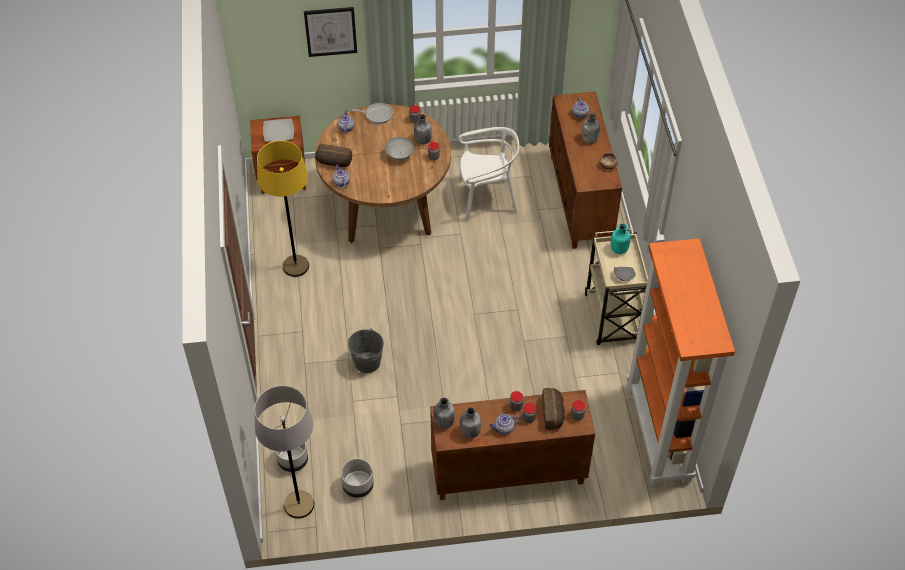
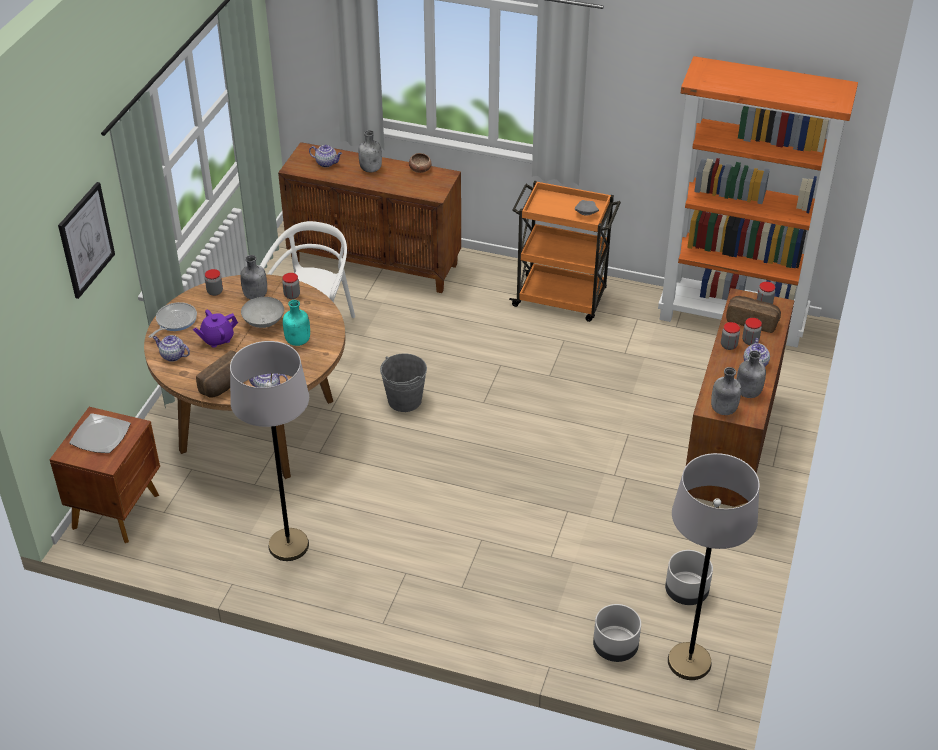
camera: 65 degrees left, 10 degrees down
yellow floor lamp [257,140,309,277] -> grey floor lamp [230,341,309,561]
grey bucket [348,328,384,373] -> grey bucket moved to [380,353,427,412]
beige cart [585,229,648,345] -> orange cart [509,181,621,322]
turquoise bottle [611,223,631,254] -> turquoise bottle moved to [283,300,310,346]
none -> purple teapot [193,310,238,348]

